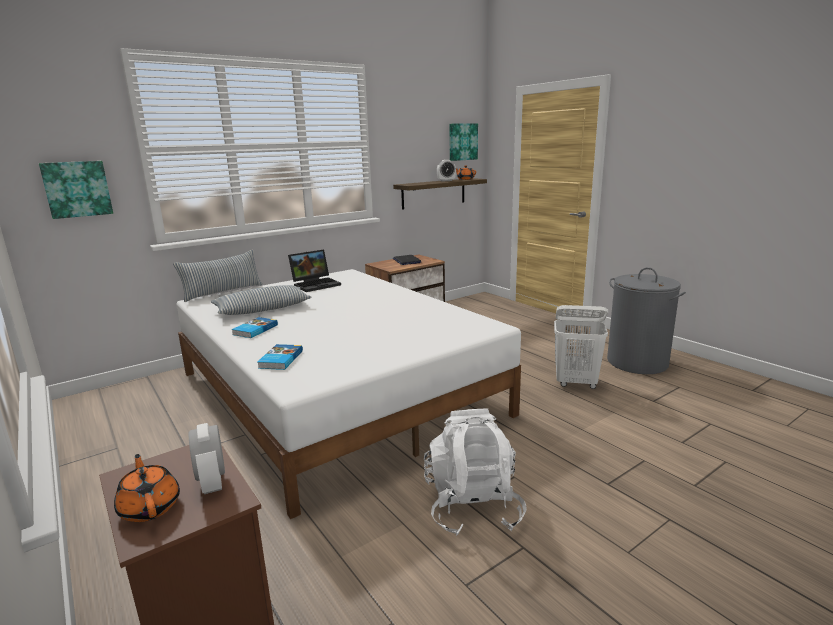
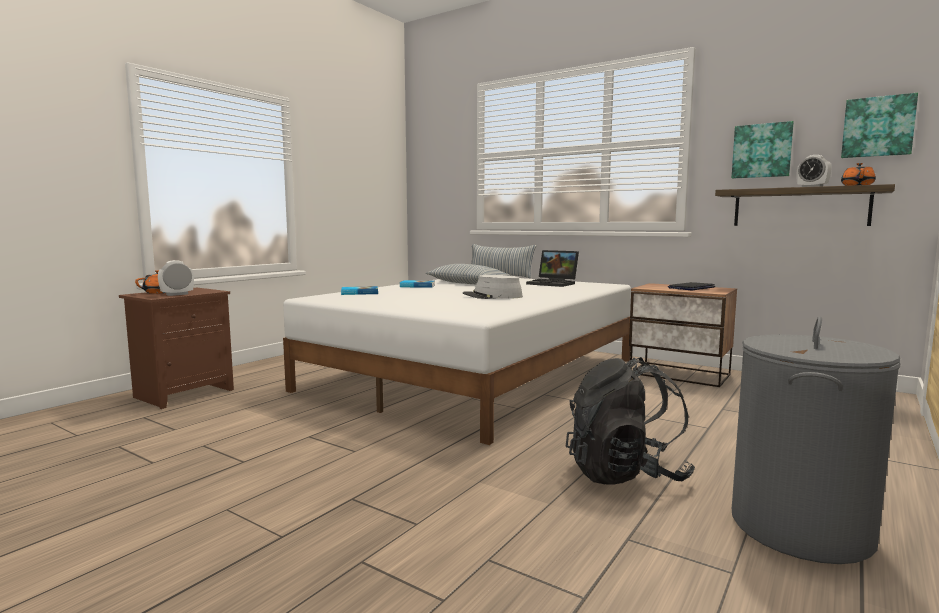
camera: 70 degrees right, 10 degrees down
picture [39,161,113,219] -> picture moved to [732,121,794,178]
white backpack [424,408,527,536] -> none
white laundry basket [554,305,608,389] -> black backpack [566,357,695,485]
none -> grey hat [463,275,523,299]

